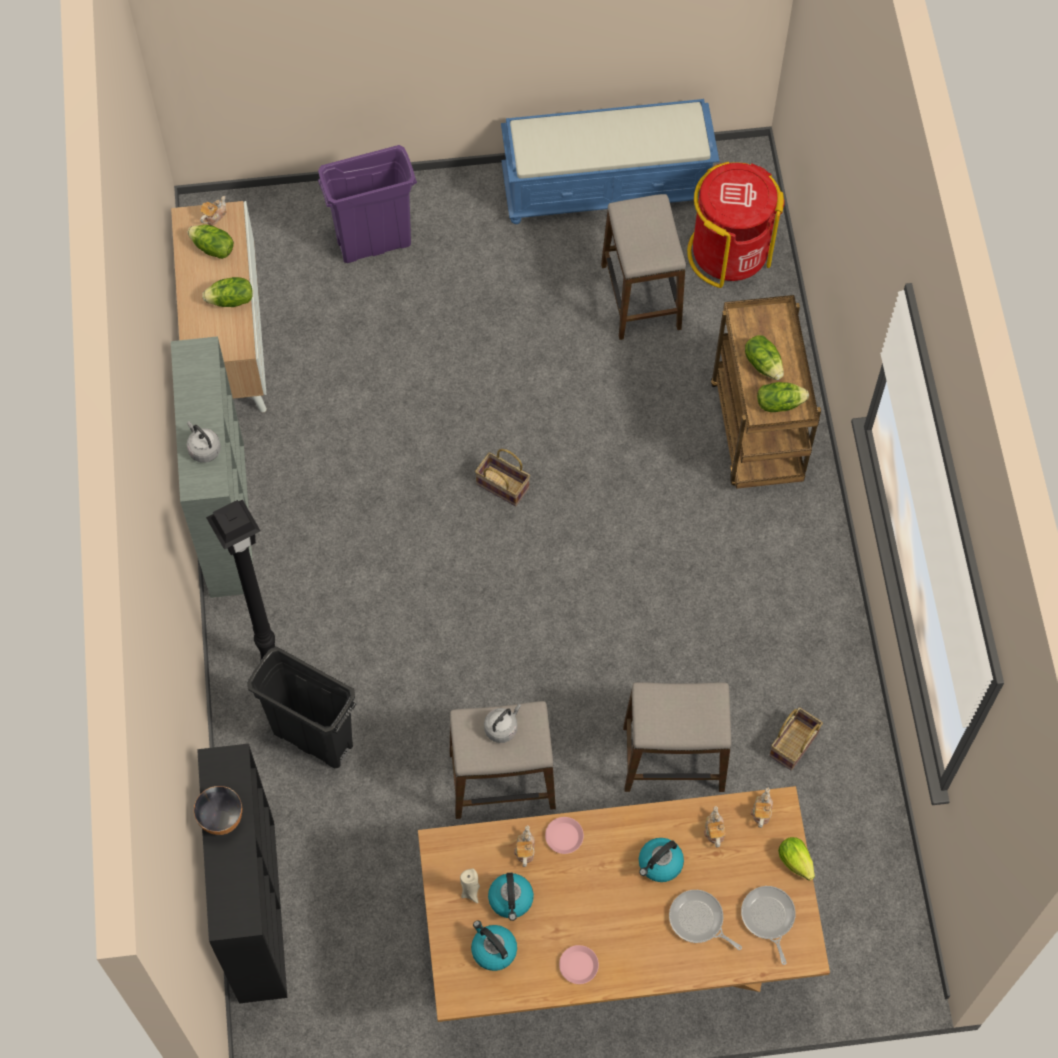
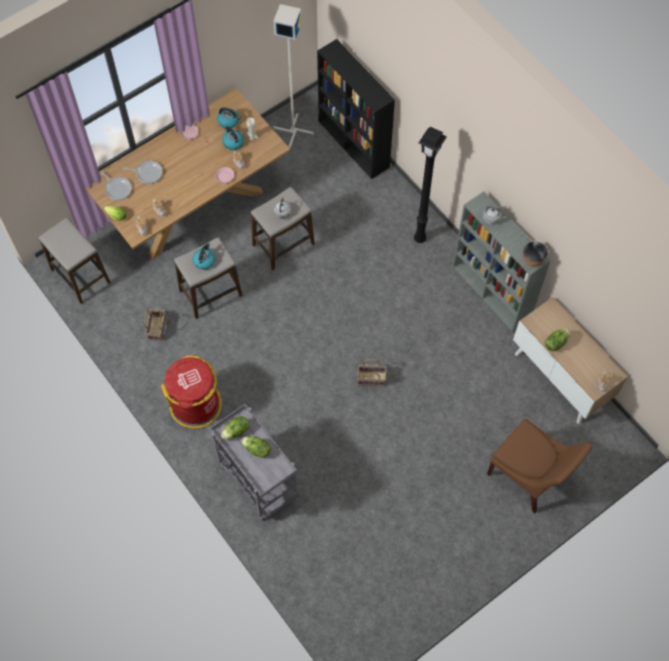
camera: 150 degrees right, 0 degrees up
lettuce [188,225,234,259] -> none
bowl [194,786,242,835] -> bowl moved to [523,241,548,267]
black trash can [247,647,356,768] -> none
purple trash can [318,145,417,263] -> brown chair [487,419,592,513]
blue bench [501,99,720,224] -> none
stool [601,194,686,340] -> stool moved to [39,218,111,304]
kettle [639,838,684,882] -> kettle moved to [193,243,215,269]
red trash can [687,162,785,288] -> red trash can moved to [161,355,222,429]
brown cart [711,295,821,489] -> grey cart [210,404,299,521]
none -> grey floor lamp [273,4,314,148]

